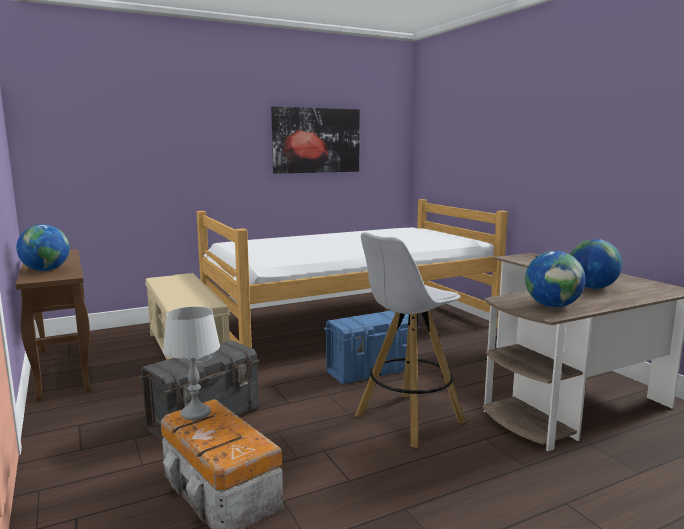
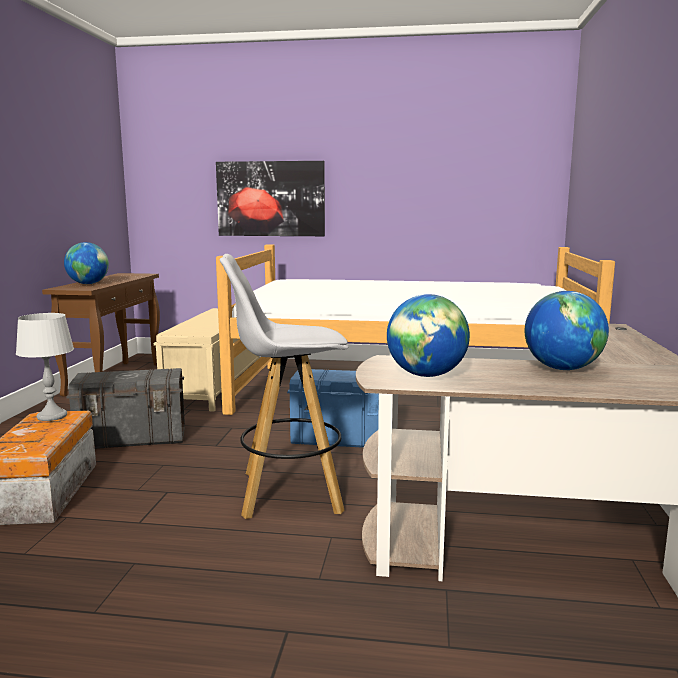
camera: 35 degrees right, 0 degrees up
picture [271,106,360,174] -> picture moved to [216,161,325,236]

